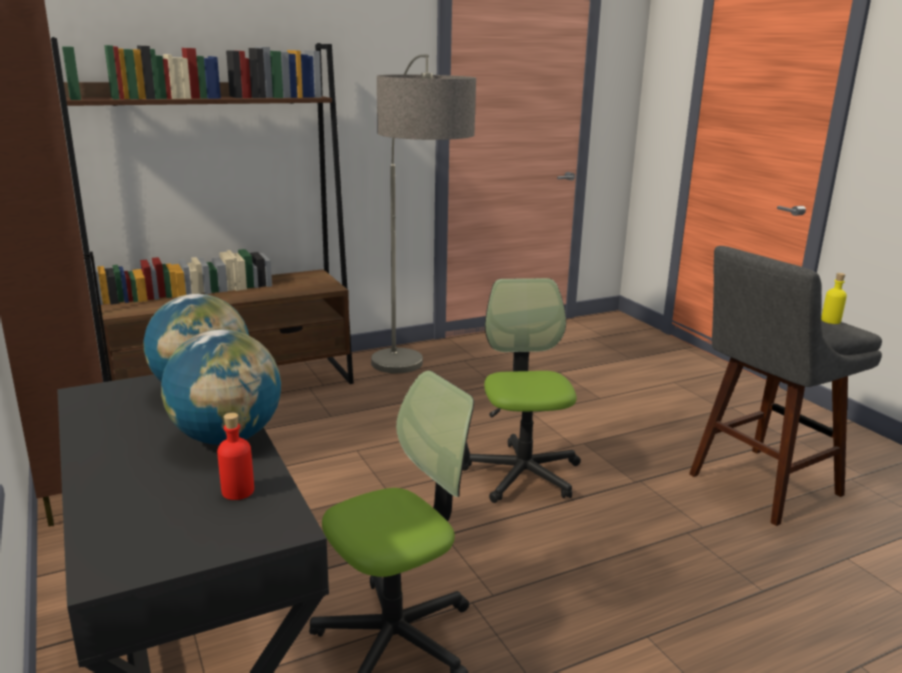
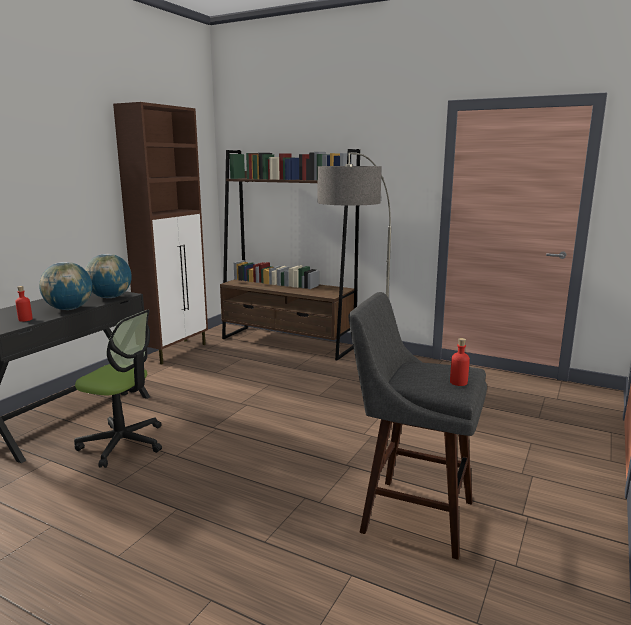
camera: 55 degrees right, 5 degrees down
office chair [462,278,581,503] -> none
yellow bottle [821,273,847,324] -> red bottle [450,338,470,386]

